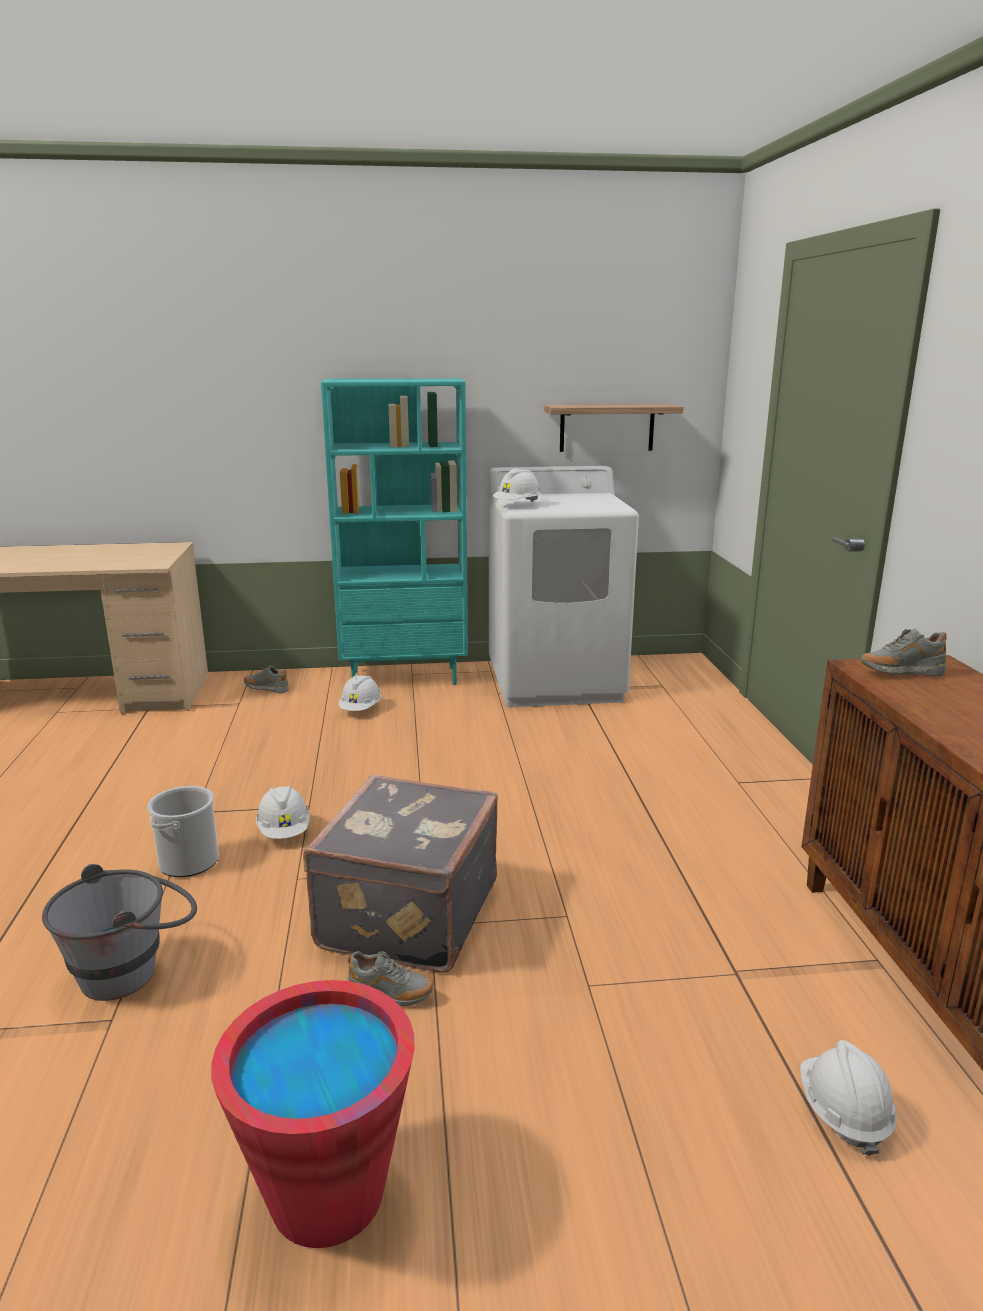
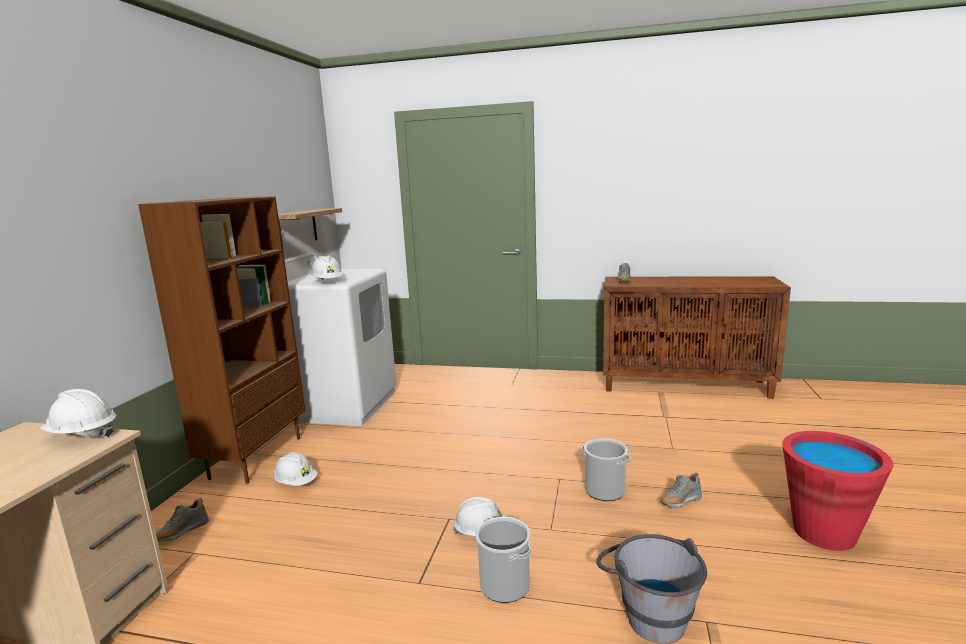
camera: 70 degrees left, 5 degrees down
grey suitcase [303,774,498,973] -> bucket [582,438,630,501]
turquoise bookcase [321,378,468,685] -> brown bookcase [138,196,305,484]
grey shoe [348,951,434,1006] -> grey shoe turned 150 degrees counterclockwise [661,473,702,508]
white hard hat [800,1040,897,1156] -> white hard hat moved to [40,389,116,437]

